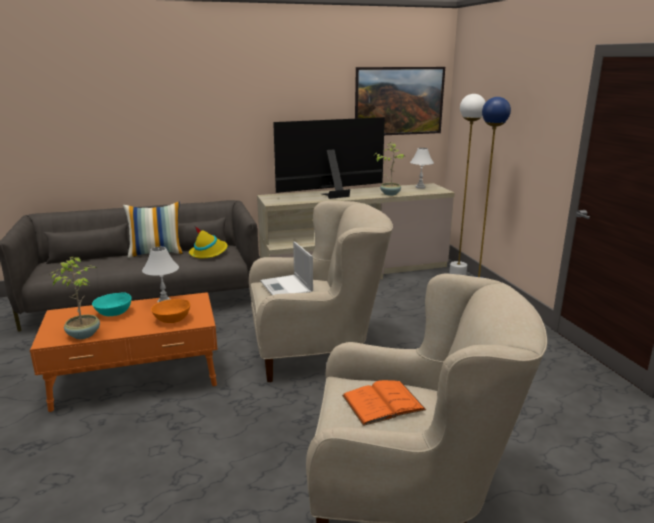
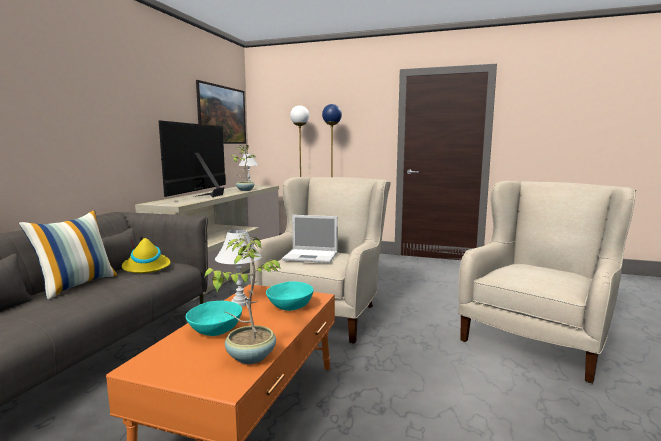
camera: 55 degrees left, 10 degrees down
orange bowl [151,299,190,323] -> turquoise bowl [266,281,314,311]
orange book [342,380,426,426] -> none

